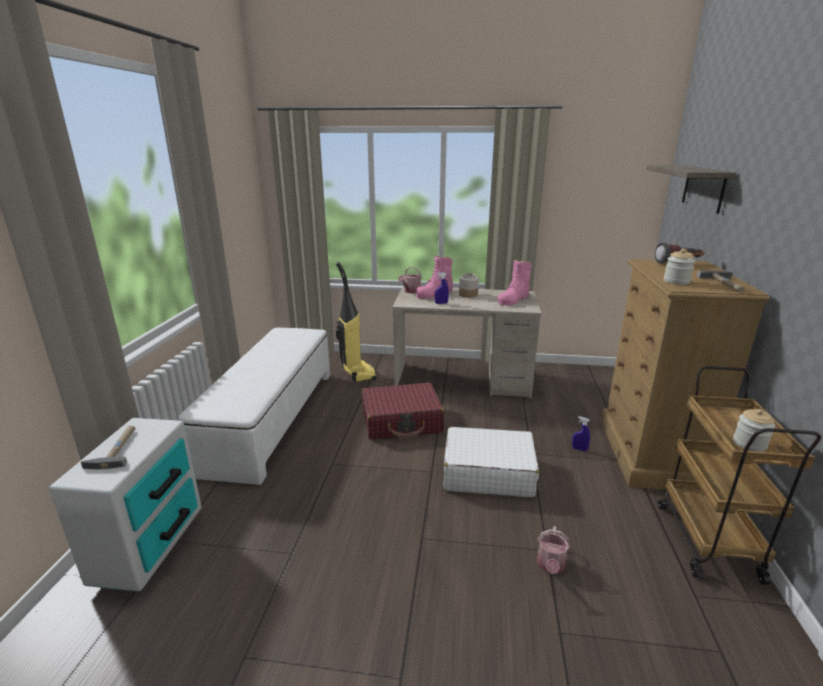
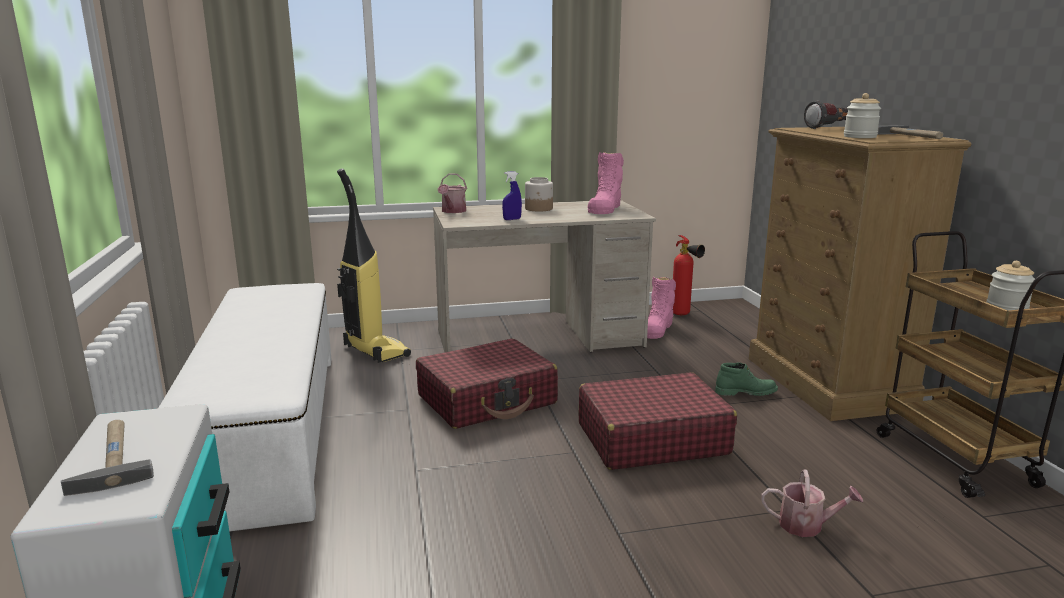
camera: 20 degrees left, 5 degrees down
pink boot [416,255,453,299] -> pink boot moved to [647,277,676,339]
white suitcase [444,427,539,497] -> red suitcase [578,372,737,470]
watering can [537,526,570,574] -> watering can turned 75 degrees counterclockwise [761,470,863,537]
blue spray bottle [572,416,590,452] -> green boot [715,362,778,396]
shelf [646,165,736,214] -> none
none -> fire extinguisher [673,235,705,315]

